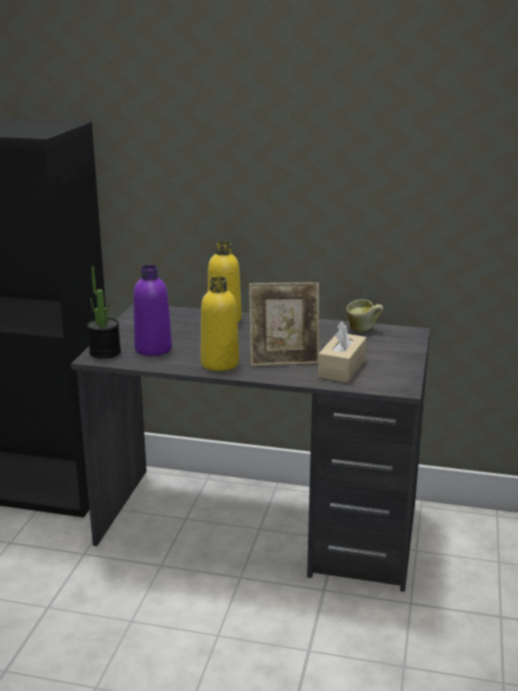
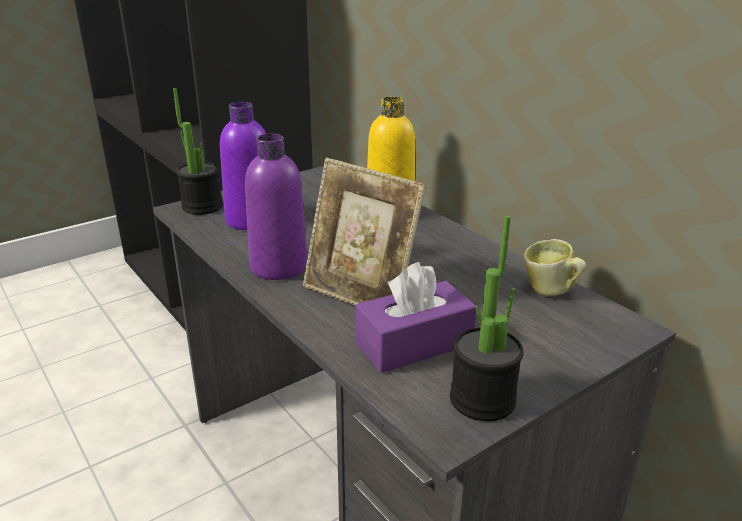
camera: 40 degrees right, 5 degrees up
yellow bottle [201,276,239,371] -> purple bottle [245,134,308,280]
beige tissue box [318,321,367,383] -> purple tissue box [355,262,476,373]
none -> potted plant [450,215,523,421]

